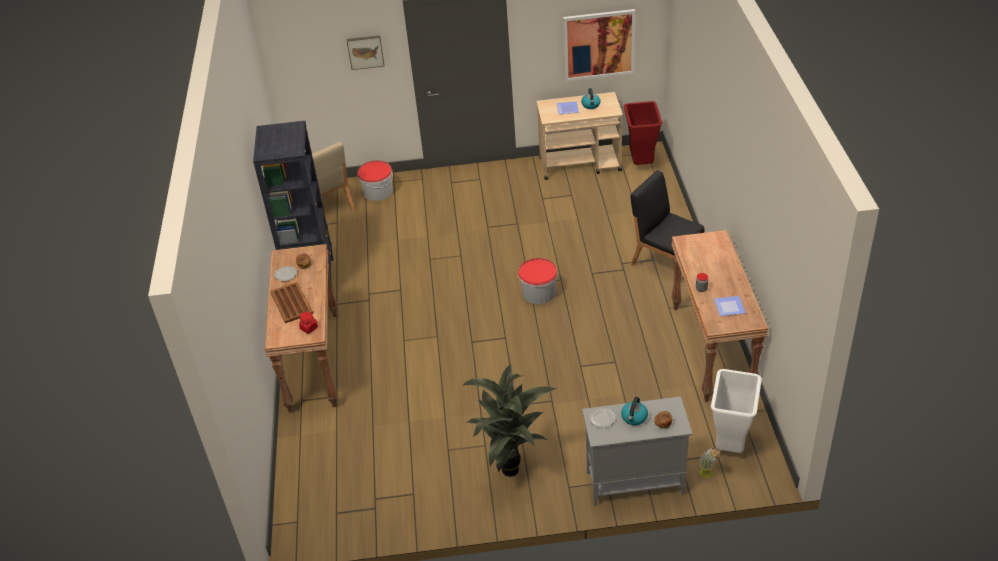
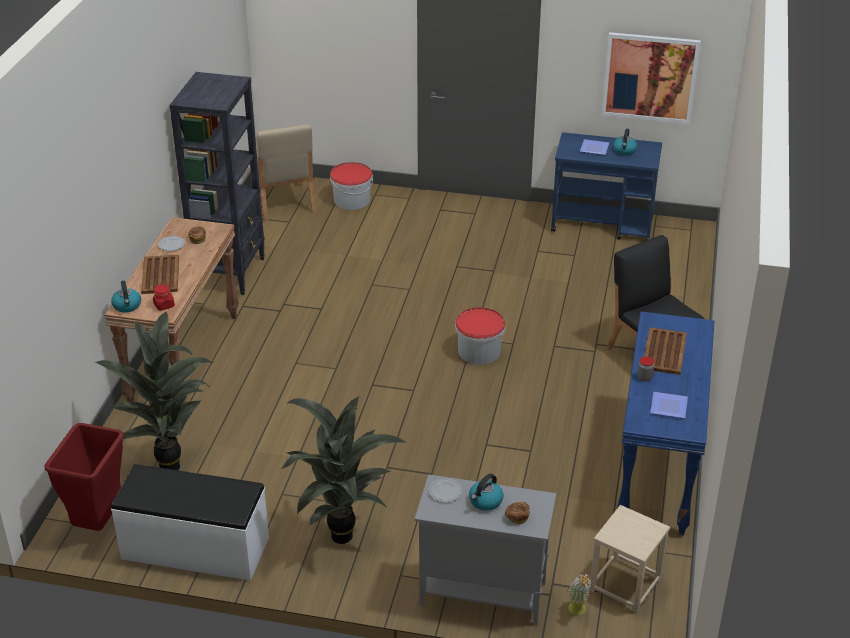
camera: 15 degrees right, 5 degrees down
picture [347,35,384,70] -> none
beige cart [536,92,623,180] -> blue cart [551,132,662,241]
red trash can [624,101,662,165] -> red trash can moved to [45,423,124,531]
brown console table [671,230,769,402] -> blue console table [617,311,714,536]
white trash can [711,369,762,453] -> beige stool [590,505,670,613]
none -> potted plant [95,312,214,470]
none -> kettle [111,281,141,313]
none -> white bench [111,464,269,581]
none -> brown tray [644,327,687,375]

